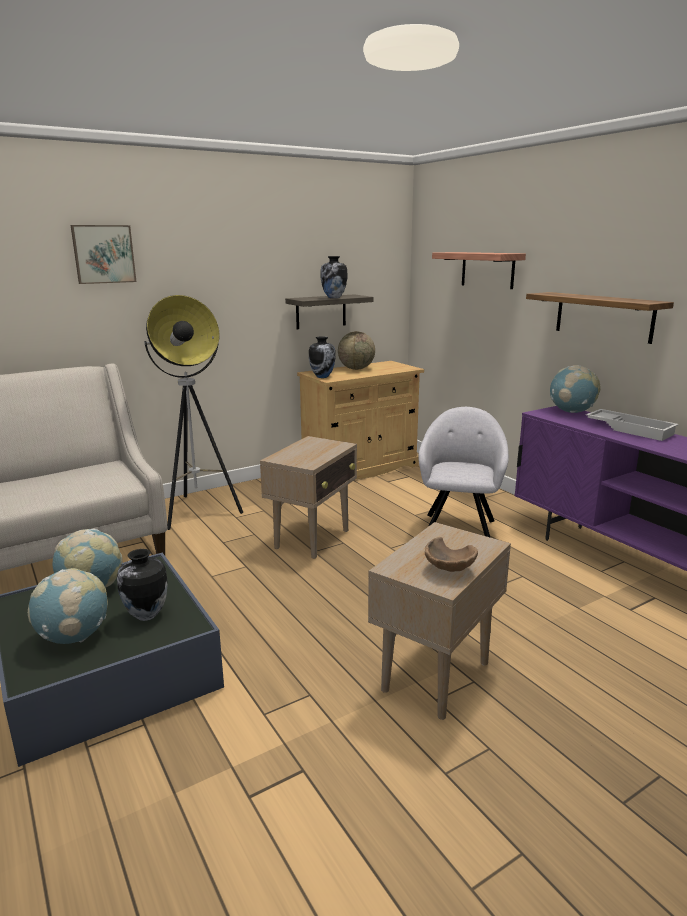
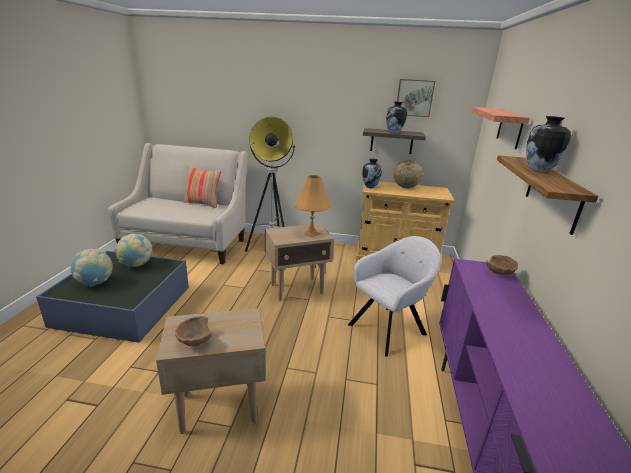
camera: 40 degrees right, 5 degrees up
picture [71,225,136,284] -> picture moved to [397,79,435,117]
vase [117,549,168,621] -> vase moved to [526,116,571,173]
globe [550,365,601,413] -> brown bowl [486,255,518,275]
white tray [586,409,679,441] -> none
none -> pillow [184,166,221,208]
none -> orange table lamp [293,175,332,237]

